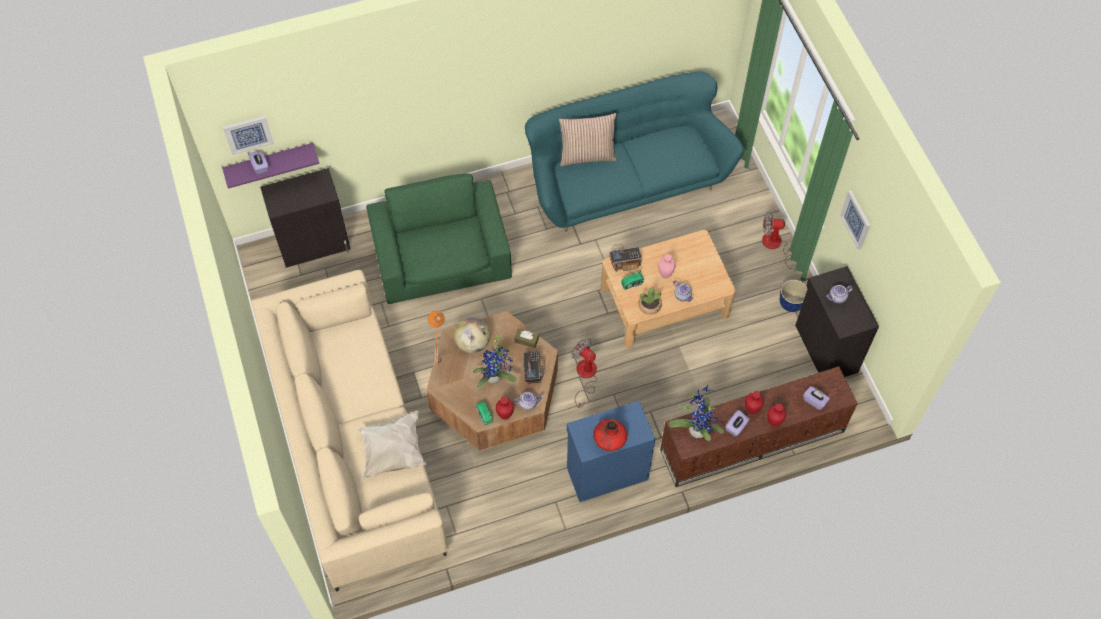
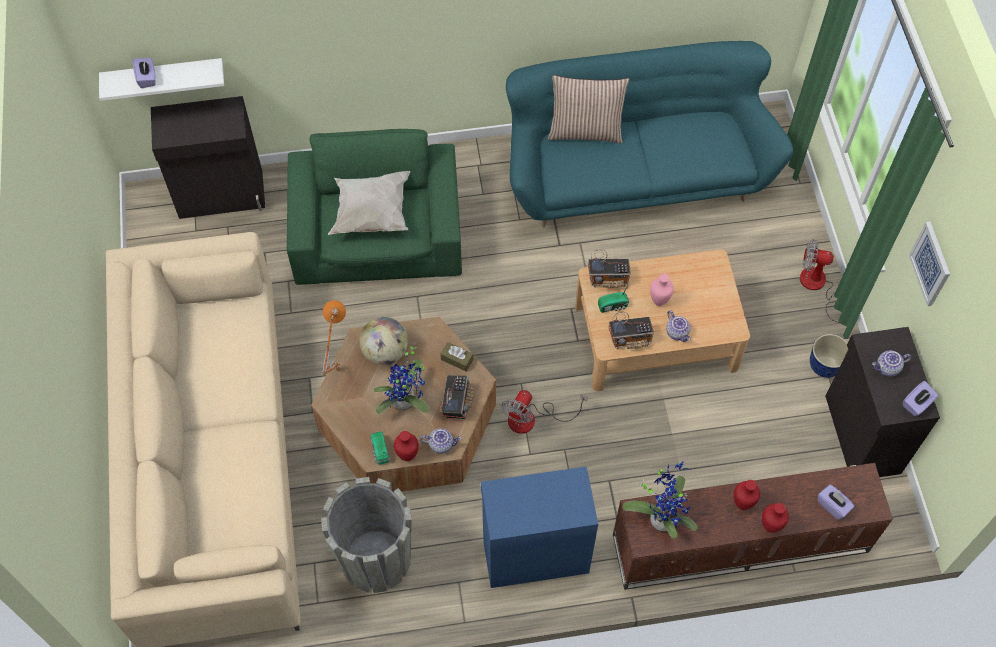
camera: 10 degrees right, 0 degrees up
purple shelf [222,143,319,189] -> white shelf [99,58,224,101]
picture [223,116,274,155] -> none
white pillow [357,411,427,480] -> white pillow moved to [328,171,410,235]
fan [572,338,598,408] -> fan turned 120 degrees counterclockwise [501,390,588,434]
red vase [593,419,627,451] -> none
potted plant [638,288,662,315] -> radio [609,312,654,349]
purple tissue box [725,410,750,437] -> purple tissue box moved to [903,381,938,417]
none -> grey planter [321,477,412,593]

